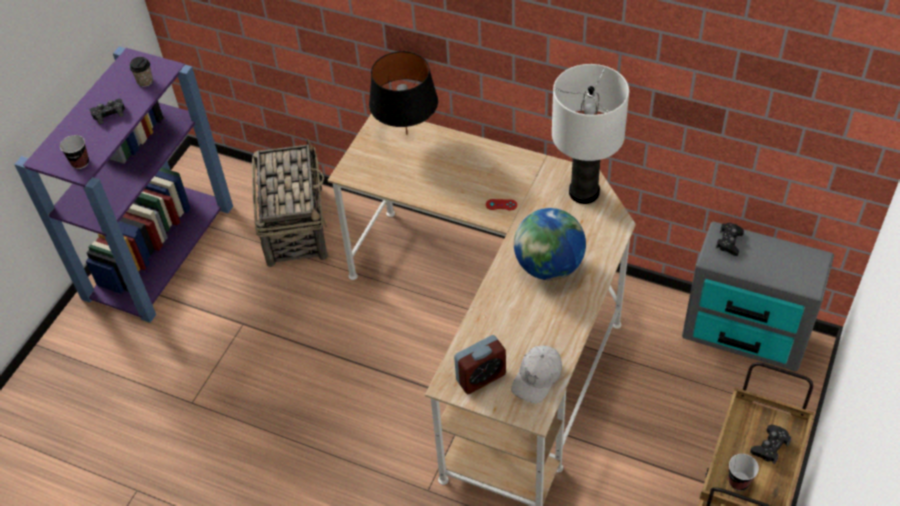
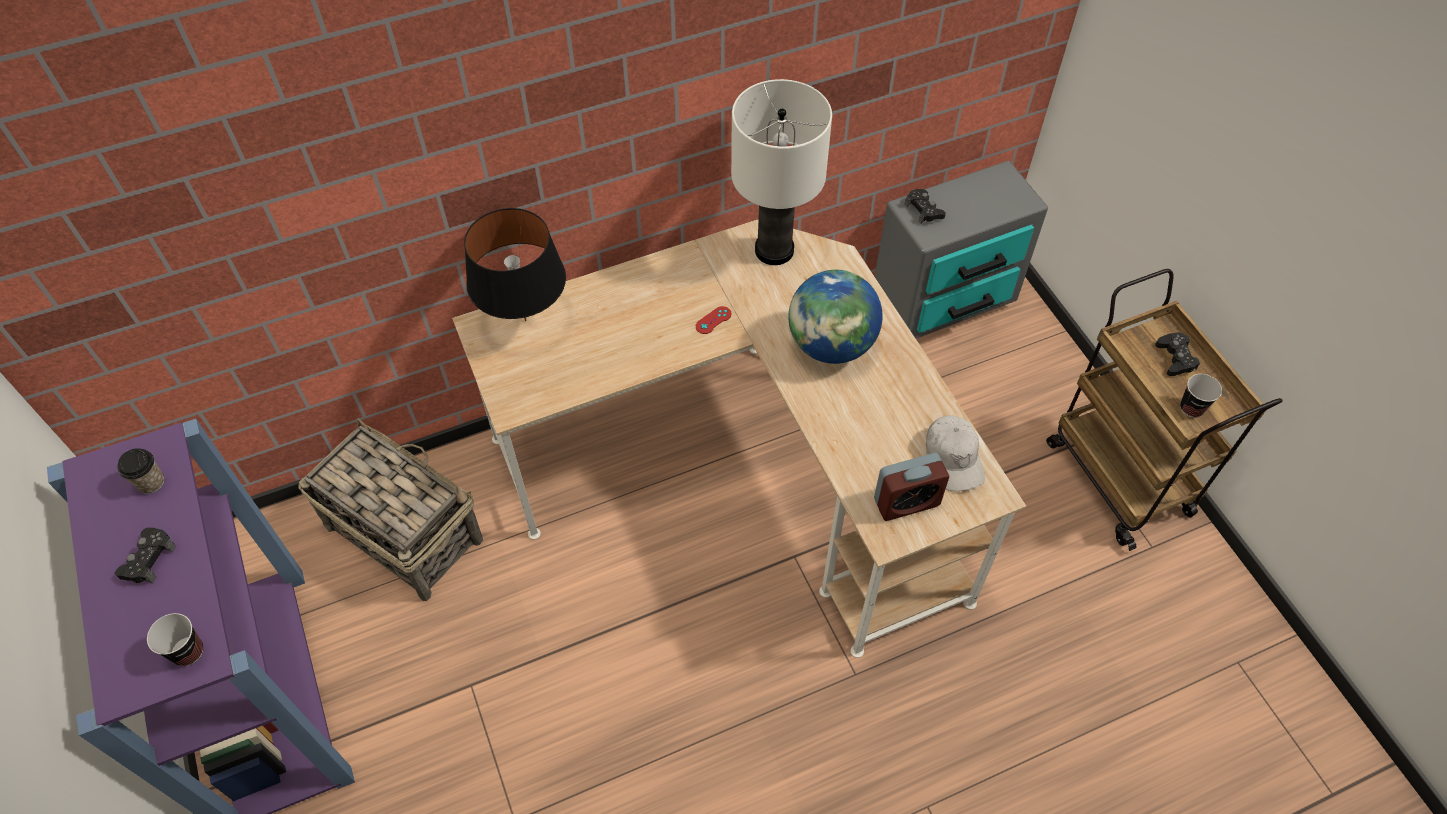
camera: 50 degrees left, 5 degrees up
alarm clock [454,335,506,394] -> alarm clock turned 60 degrees clockwise [874,453,949,521]

